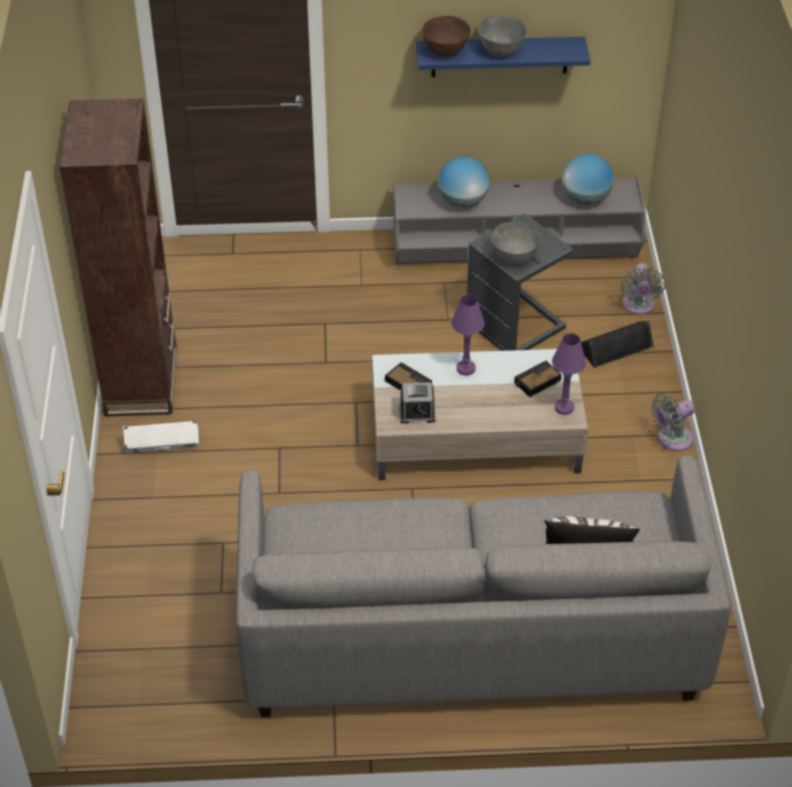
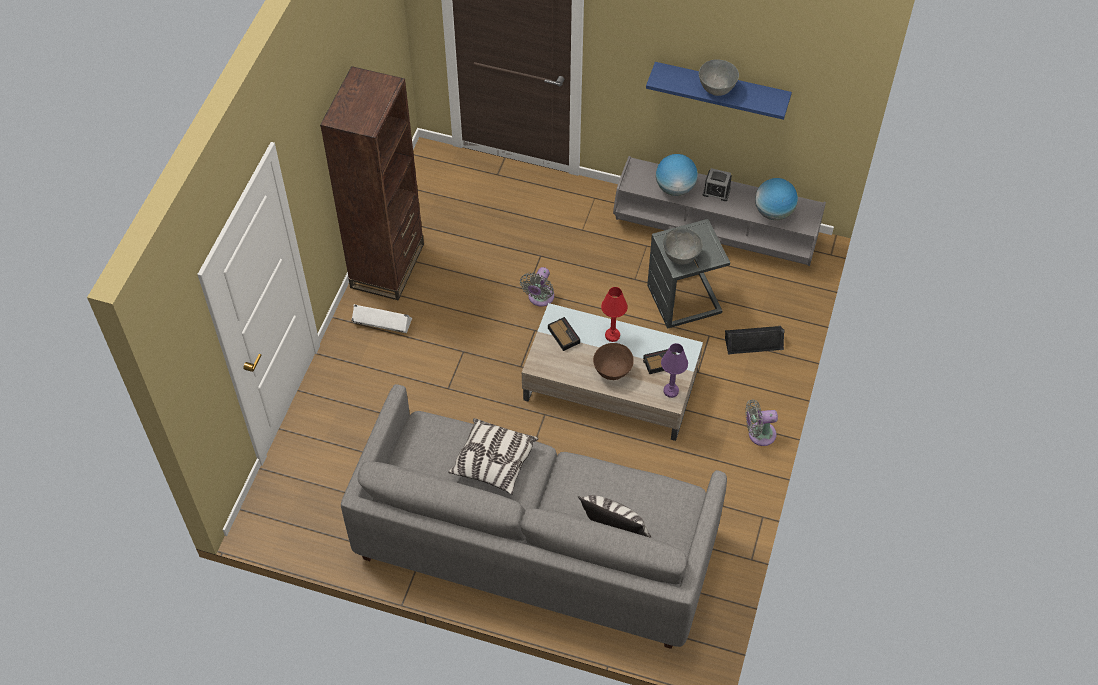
camera: 20 degrees right, 10 degrees up
alarm clock [399,382,436,424] -> alarm clock moved to [703,168,732,201]
brown bowl [422,16,471,57] -> brown bowl moved to [593,343,634,380]
purple table lamp [451,295,485,376] -> red table lamp [601,287,628,342]
grey fan [621,263,665,315] -> grey fan moved to [520,267,554,307]
none -> pillow [448,418,539,495]

